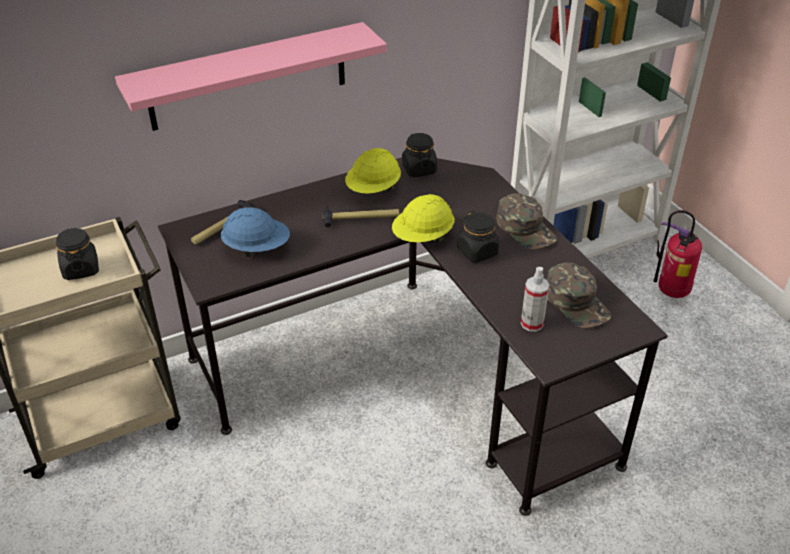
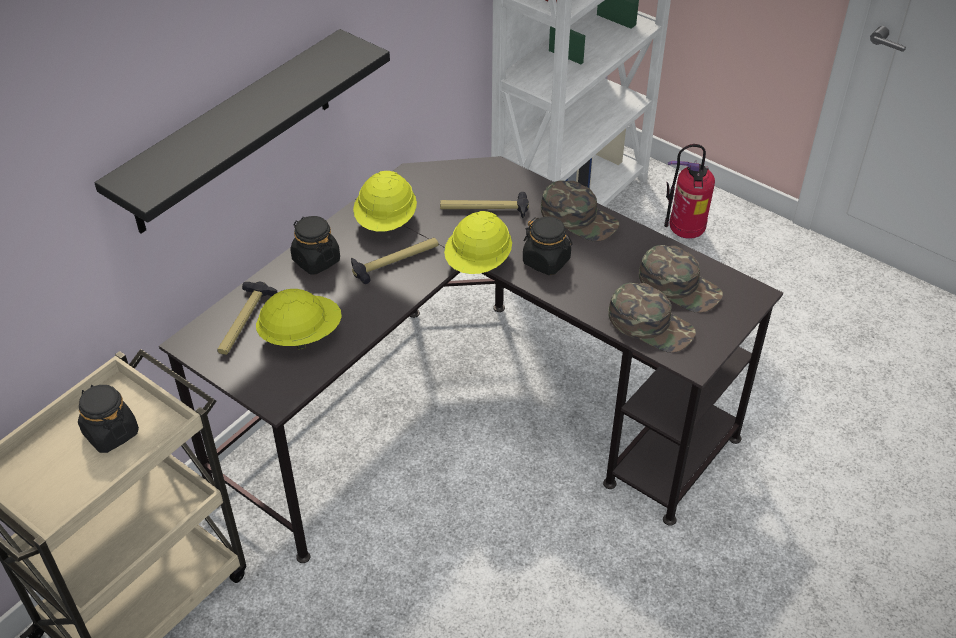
camera: 25 degrees left, 5 degrees up
pink shelf [115,22,387,131] -> black shelf [94,29,390,233]
blue hard hat [221,207,290,257] -> yellow hard hat [256,289,342,350]
black jar [402,133,437,177] -> black jar moved to [291,216,340,275]
spray bottle [521,267,549,332] -> green cap [608,283,696,353]
none -> hammer [440,192,529,218]

